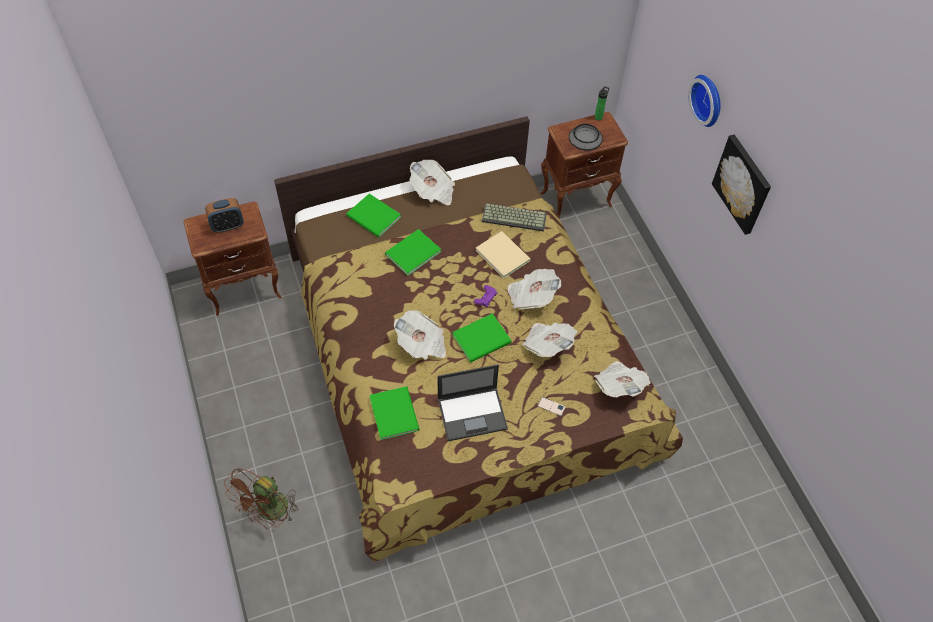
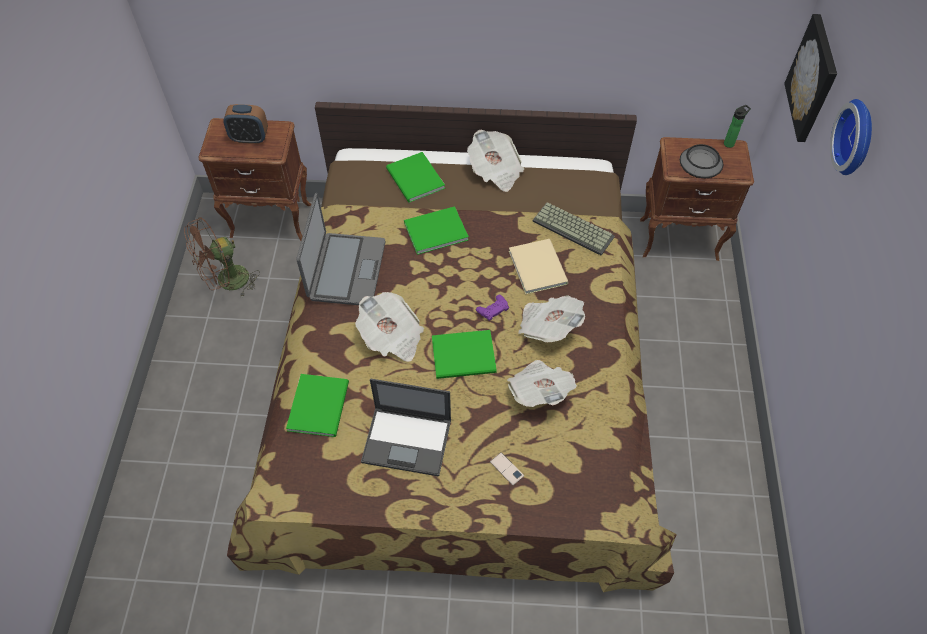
camera: 25 degrees right, 0 degrees up
brown fan [224,468,298,529] -> brown fan moved to [184,217,260,298]
newspaper [594,361,651,397] -> none
picture [712,135,771,235] -> picture moved to [784,14,837,142]
none -> laptop [296,193,385,305]

